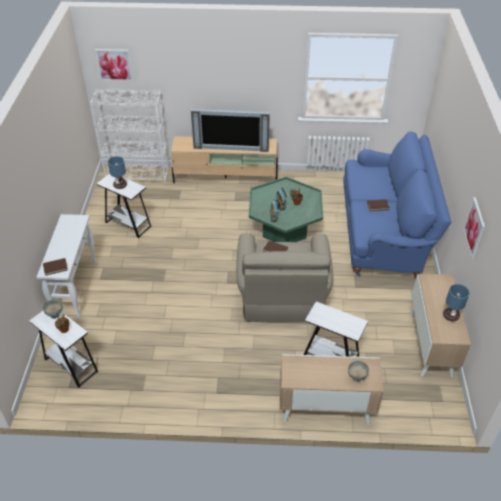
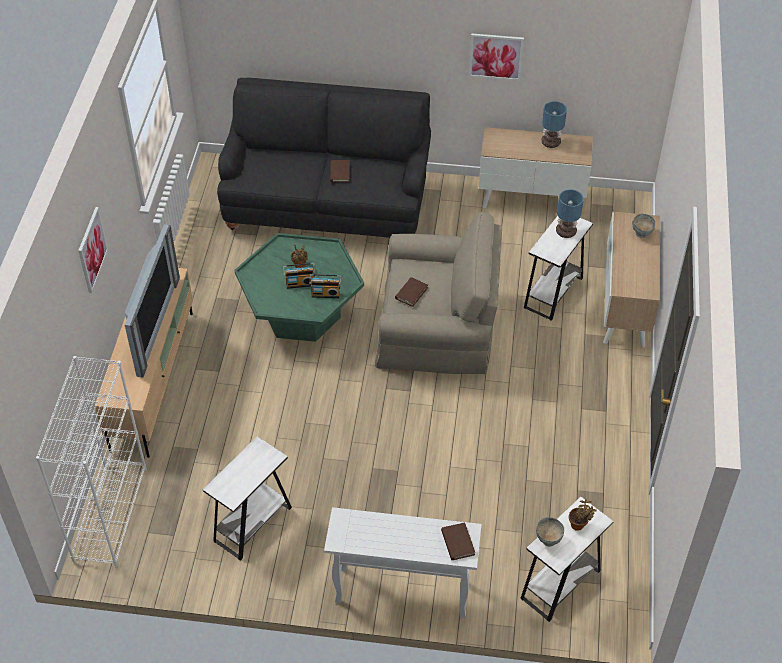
camera: 85 degrees left, 5 degrees up
picture [95,49,133,81] -> picture moved to [78,207,108,293]
table lamp [108,156,127,189] -> table lamp moved to [556,189,584,238]
blue sofa [343,131,451,279] -> black sofa [217,78,431,238]

